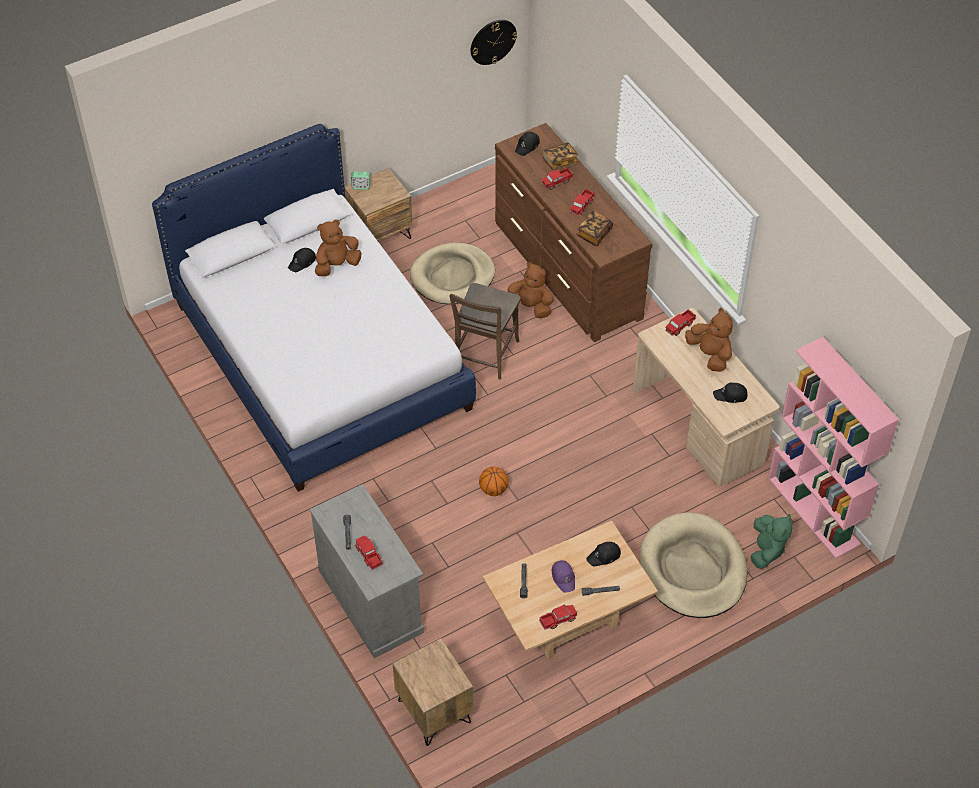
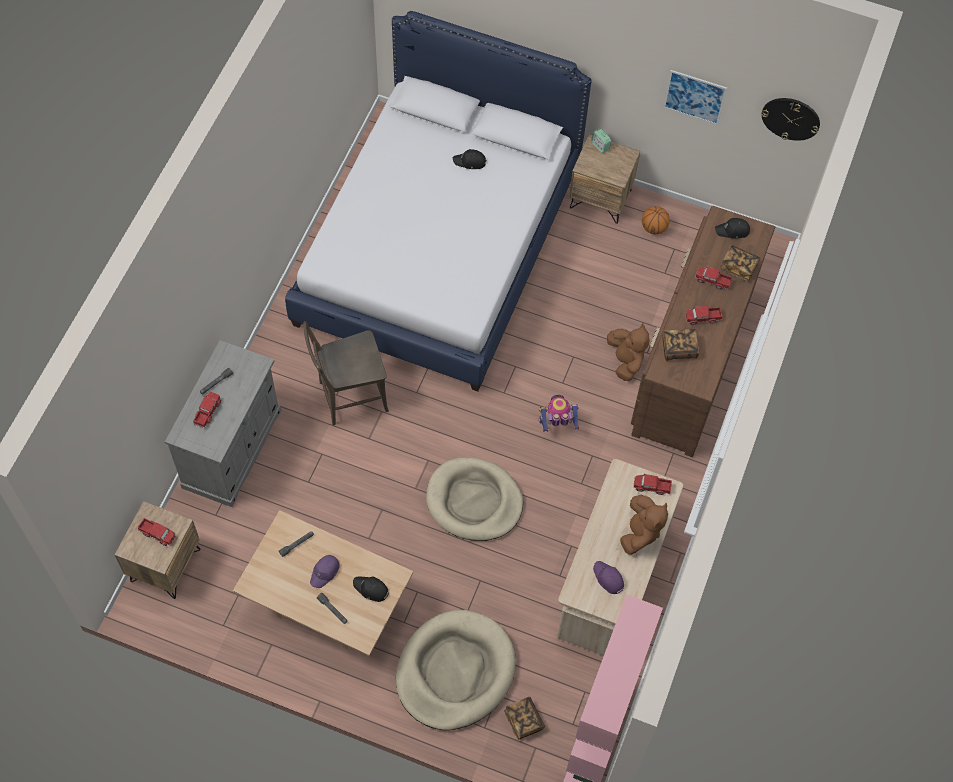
camera: 50 degrees right, 10 degrees up
brown plush toy [315,220,362,276] -> none
beige dog bed [410,243,495,304] -> beige dog bed moved to [426,457,523,541]
brown chair [449,283,521,379] -> brown chair moved to [303,321,389,426]
basketball [479,467,509,496] -> basketball moved to [642,206,670,234]
toy truck [539,605,577,630] -> toy truck moved to [138,518,176,546]
black cap [713,382,748,403] -> purple cap [593,561,624,594]
green plush toy [751,514,792,569] -> book [504,697,545,740]
none -> toy robot [539,395,580,432]
none -> picture [663,70,727,125]

